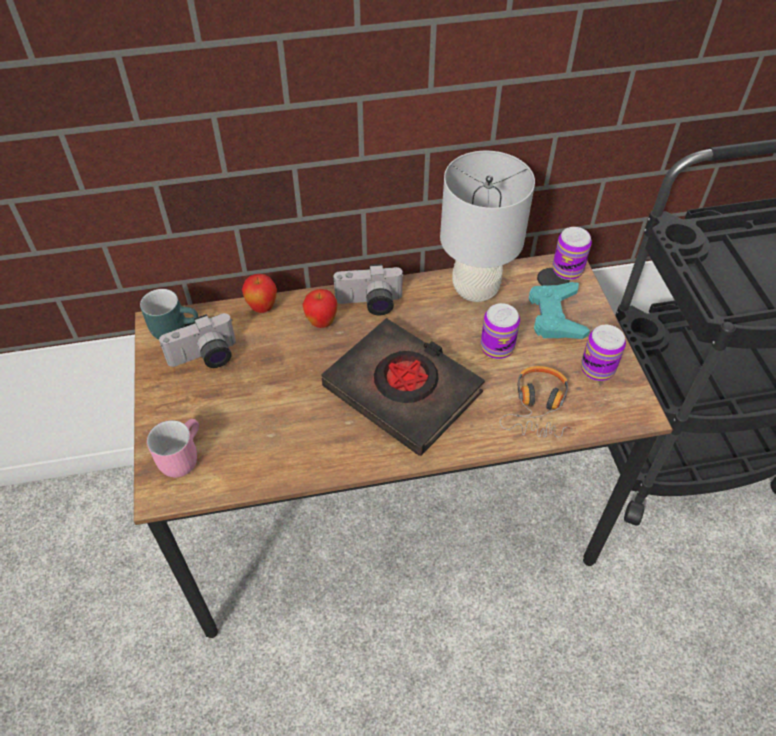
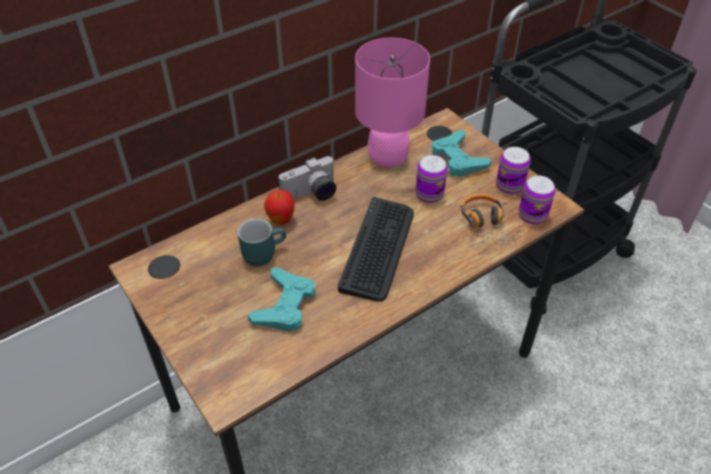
camera: 25 degrees left, 5 degrees down
turquoise mug [140,289,198,339] -> turquoise mug moved to [237,218,286,266]
pink mug [147,419,199,477] -> none
camera [159,313,236,368] -> none
apple [242,274,277,313] -> none
black book [321,318,485,456] -> keyboard [338,197,414,302]
grey table lamp [440,151,535,302] -> pink table lamp [355,38,430,168]
can [553,227,592,280] -> can moved to [519,176,555,225]
none -> turquoise game controller [247,267,316,332]

